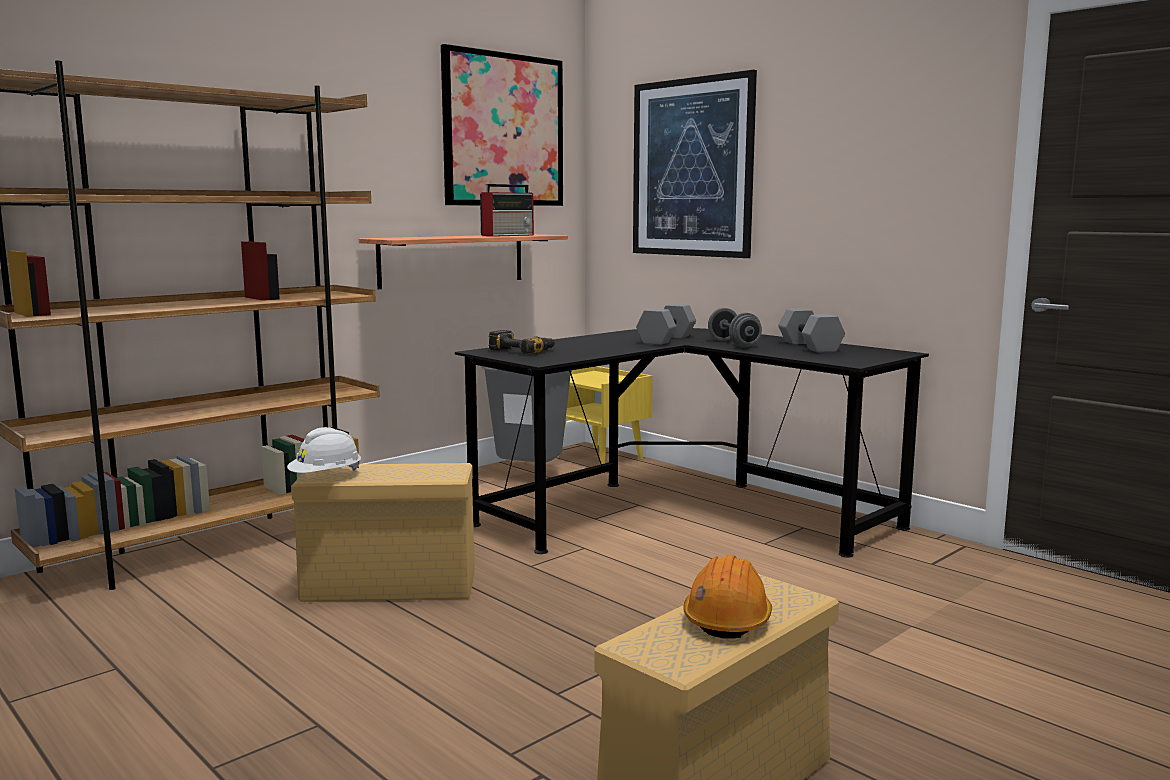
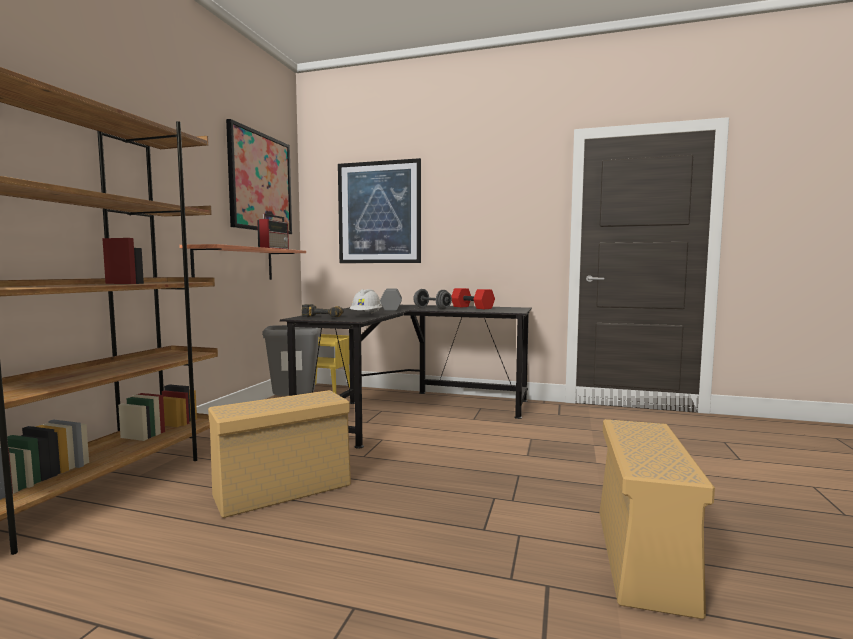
camera: 30 degrees left, 5 degrees down
white hard hat [287,427,361,473] -> white hard hat moved to [349,289,382,314]
orange hard hat [683,555,772,639] -> none
grey dumbbell [778,308,845,353] -> red dumbbell [451,288,495,309]

